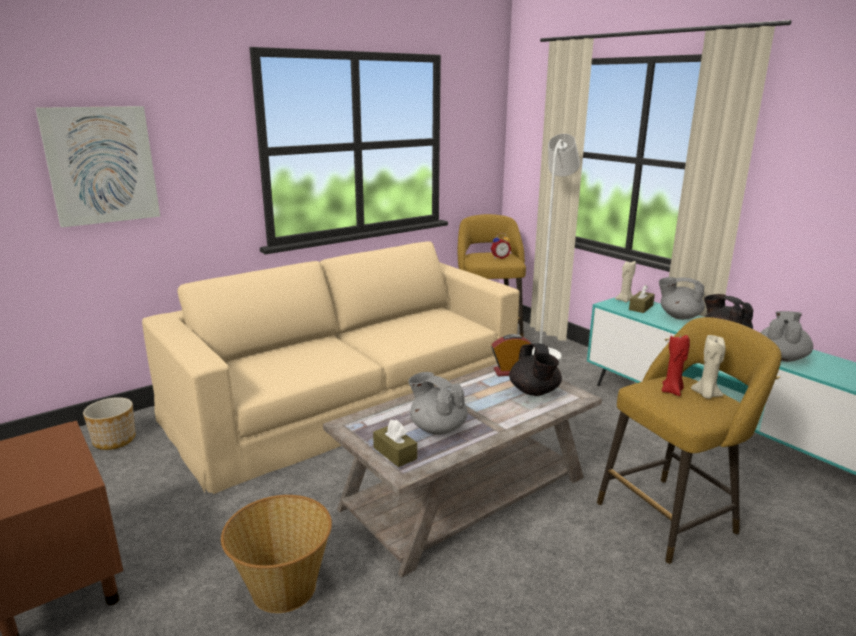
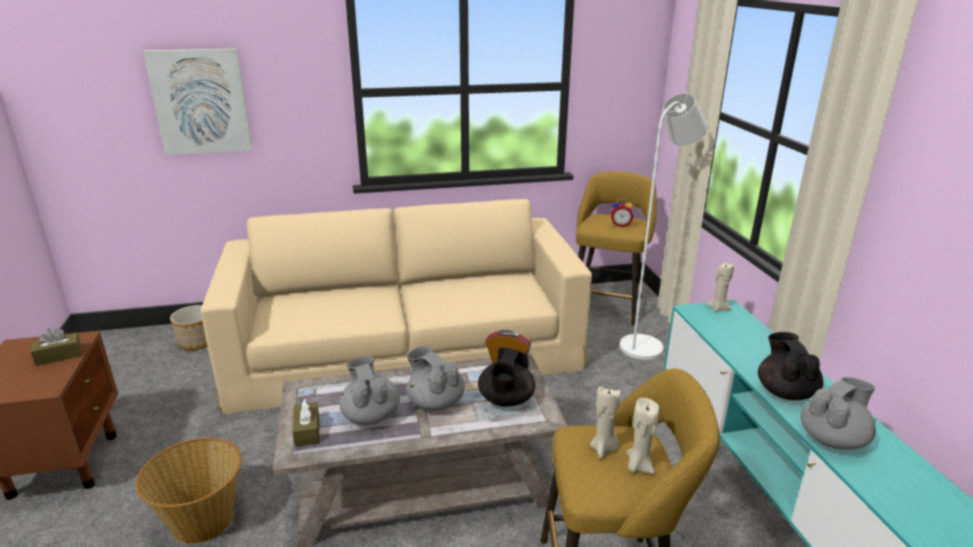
camera: 25 degrees right, 5 degrees up
brown tissue box [629,285,655,313] -> brown tissue box moved to [30,328,82,366]
grey teapot [659,277,705,320] -> grey teapot moved to [407,346,465,411]
red candle [662,335,690,396] -> beige candle [590,386,621,459]

